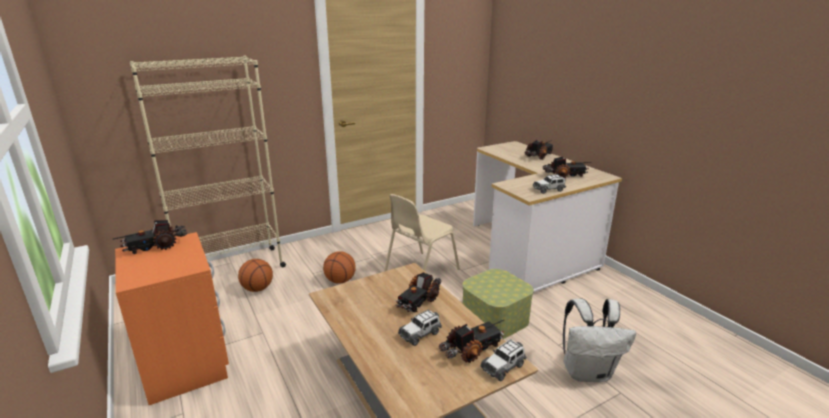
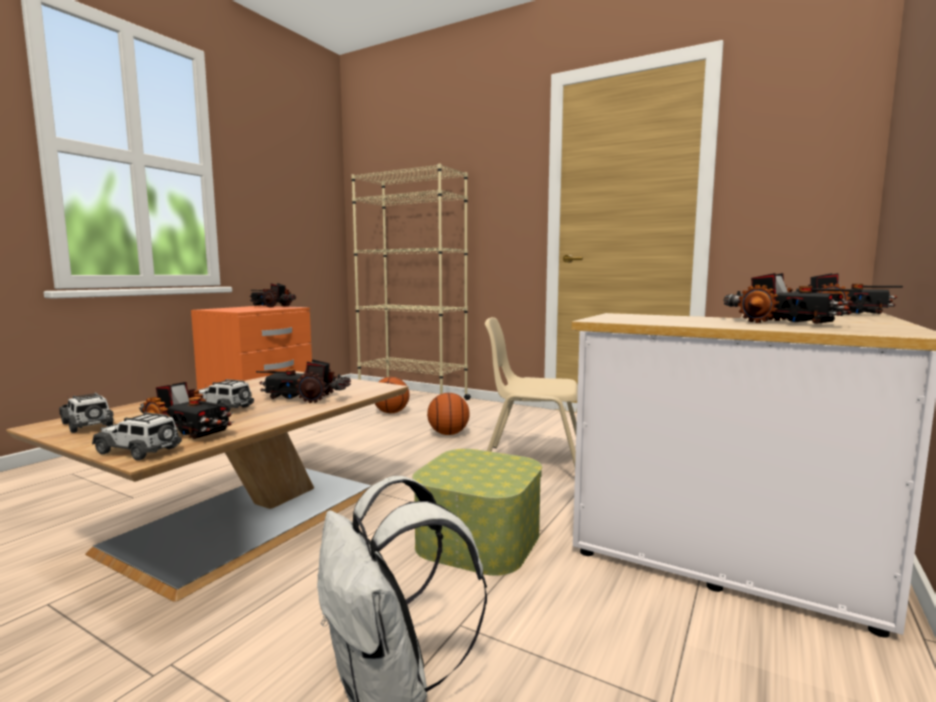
camera: 60 degrees right, 15 degrees down
toy car [533,174,566,194] -> toy car moved to [59,393,114,433]

